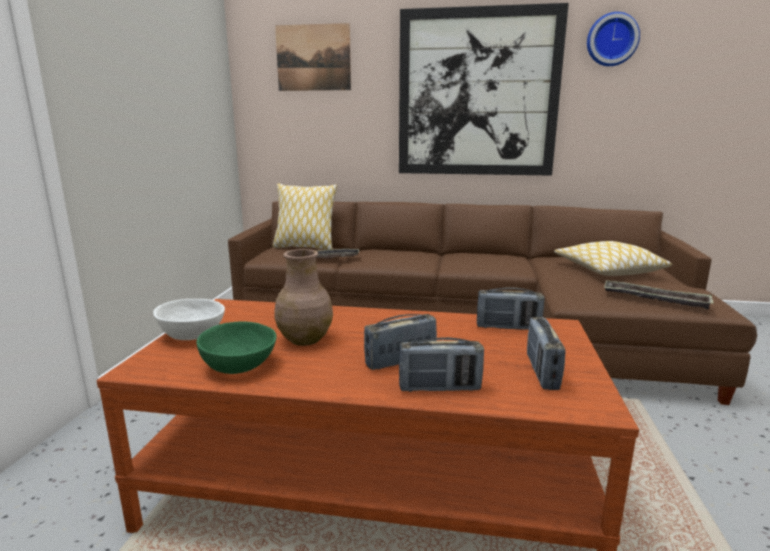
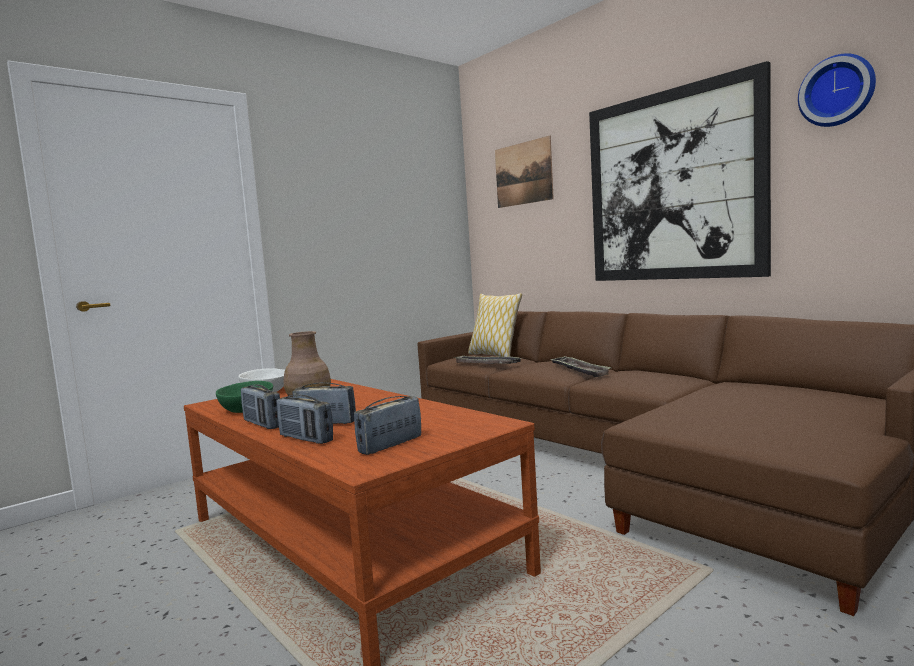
camera: 40 degrees right, 10 degrees down
radio [477,287,545,330] -> radio moved to [241,384,280,429]
pillow [554,241,672,276] -> none
tray [604,281,714,309] -> tray moved to [549,356,612,377]

